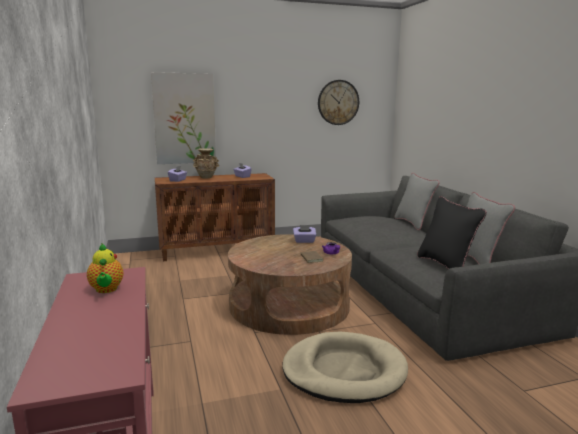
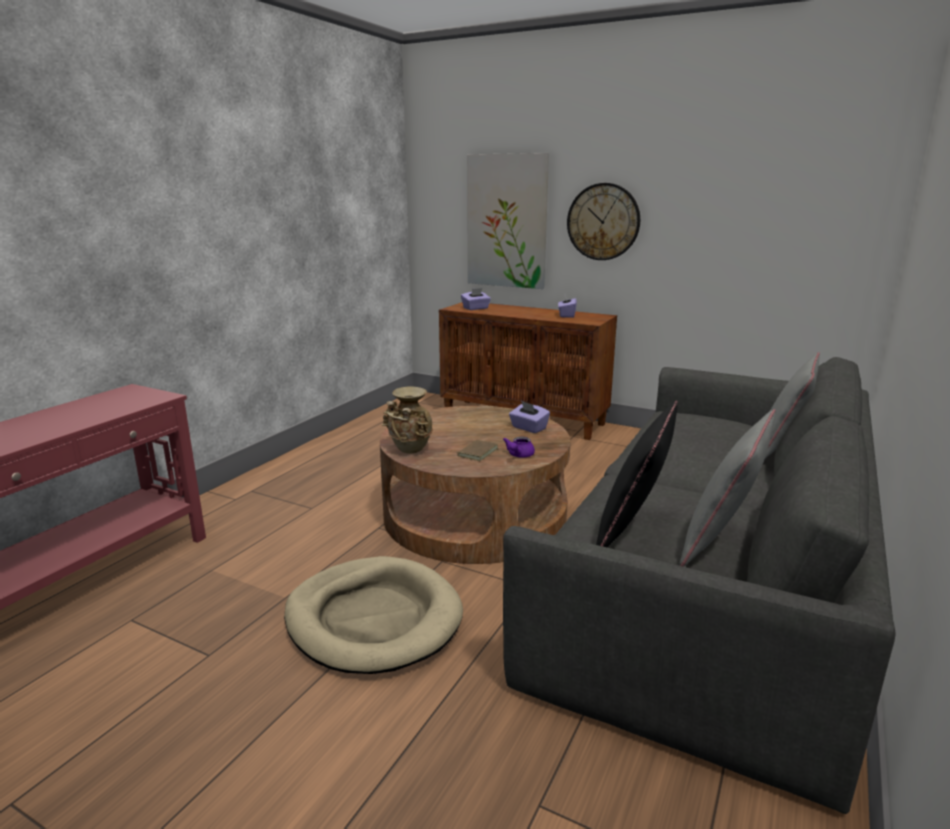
camera: 45 degrees right, 5 degrees up
teapot [87,243,123,293] -> none
beige vase [193,148,219,178] -> beige vase moved to [382,386,433,453]
wall clock [318,80,359,125] -> wall clock moved to [567,183,640,260]

